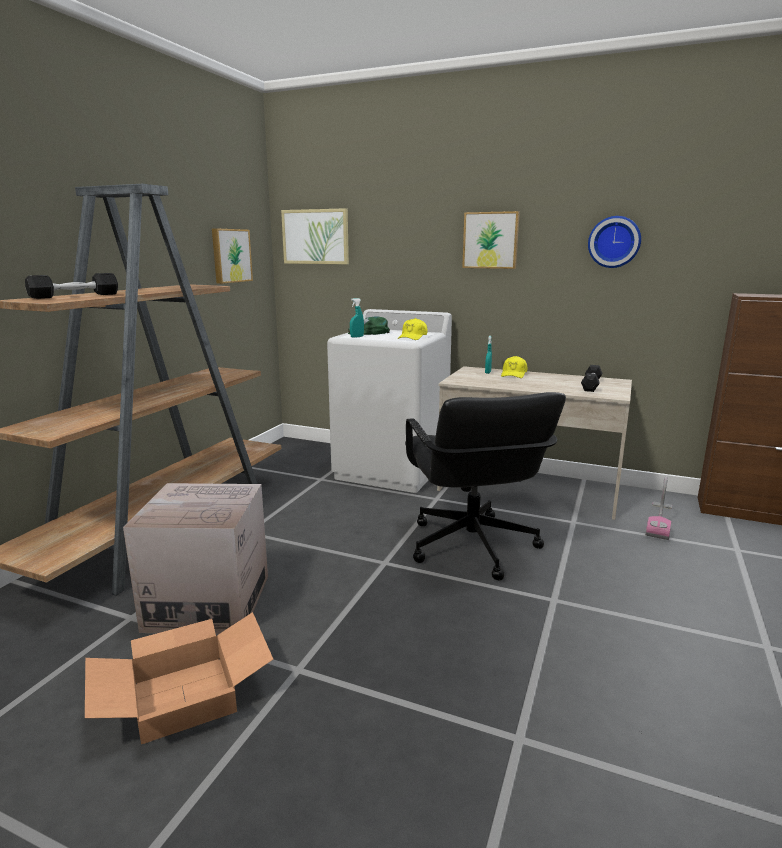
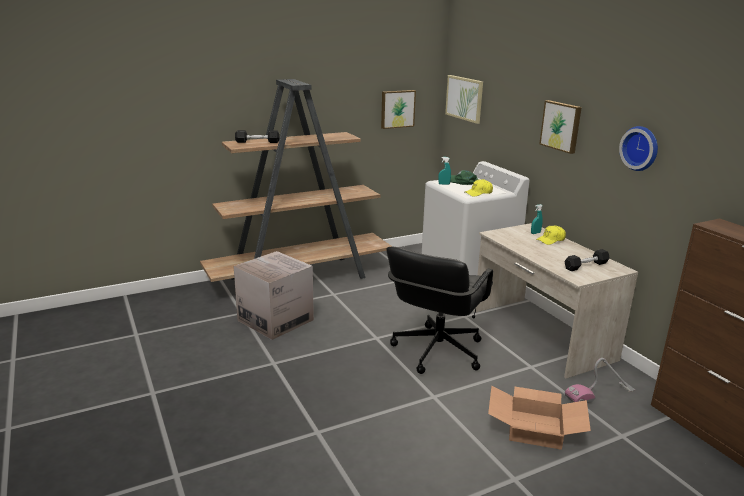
camera: 40 degrees right, 5 degrees up
cardboard box [85,612,273,744] -> cardboard box moved to [488,386,591,450]

